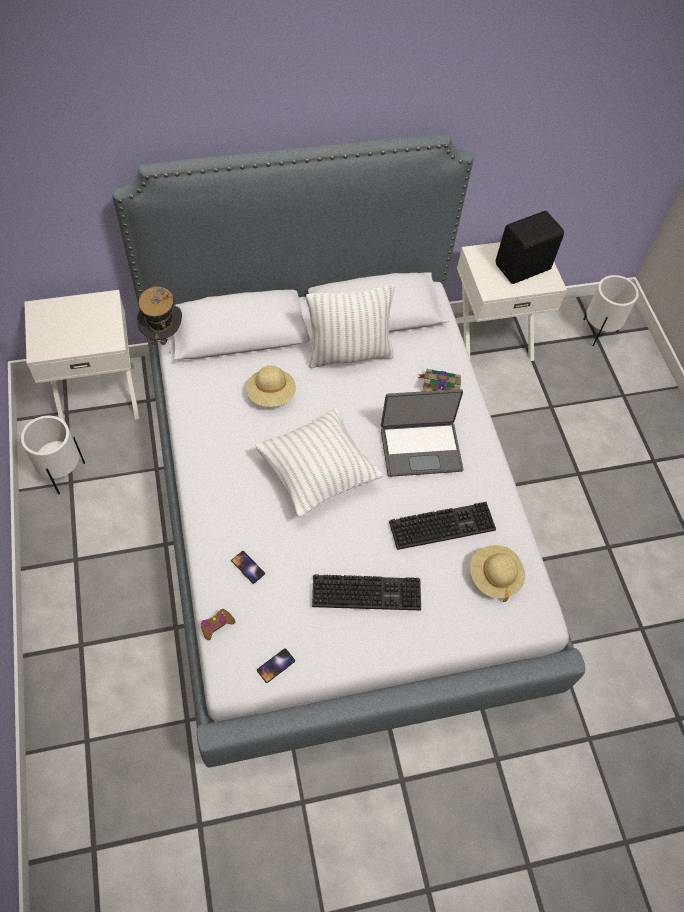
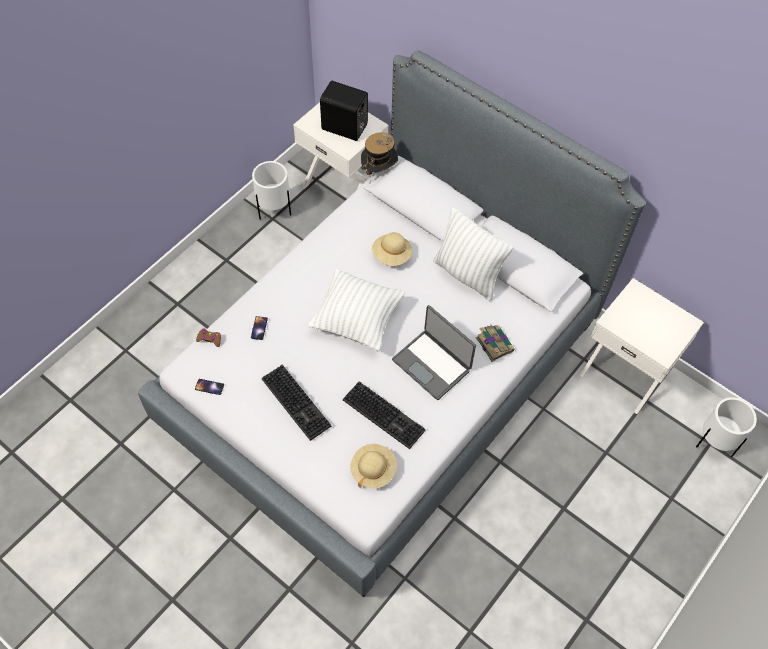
camera: 55 degrees right, 0 degrees up
black speaker [496,211,564,284] -> black speaker moved to [320,81,368,141]

